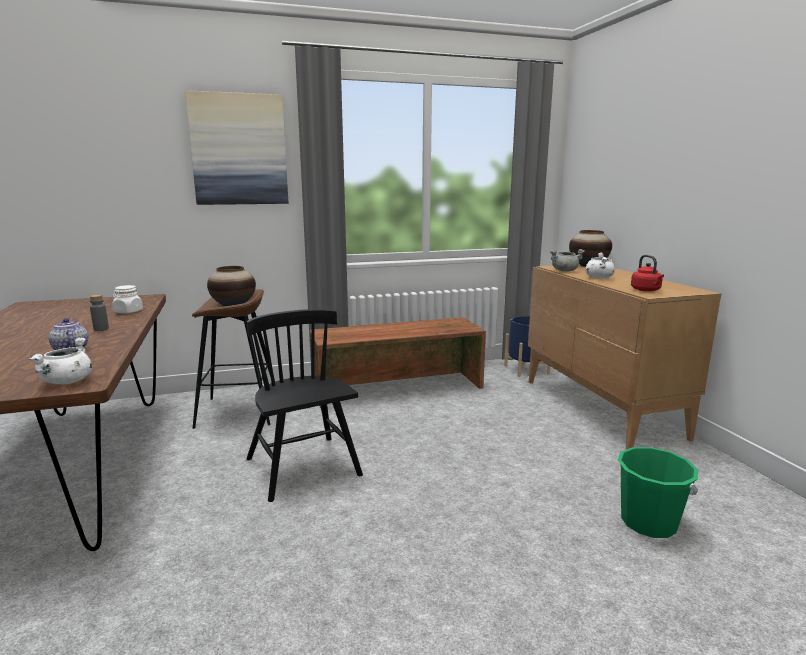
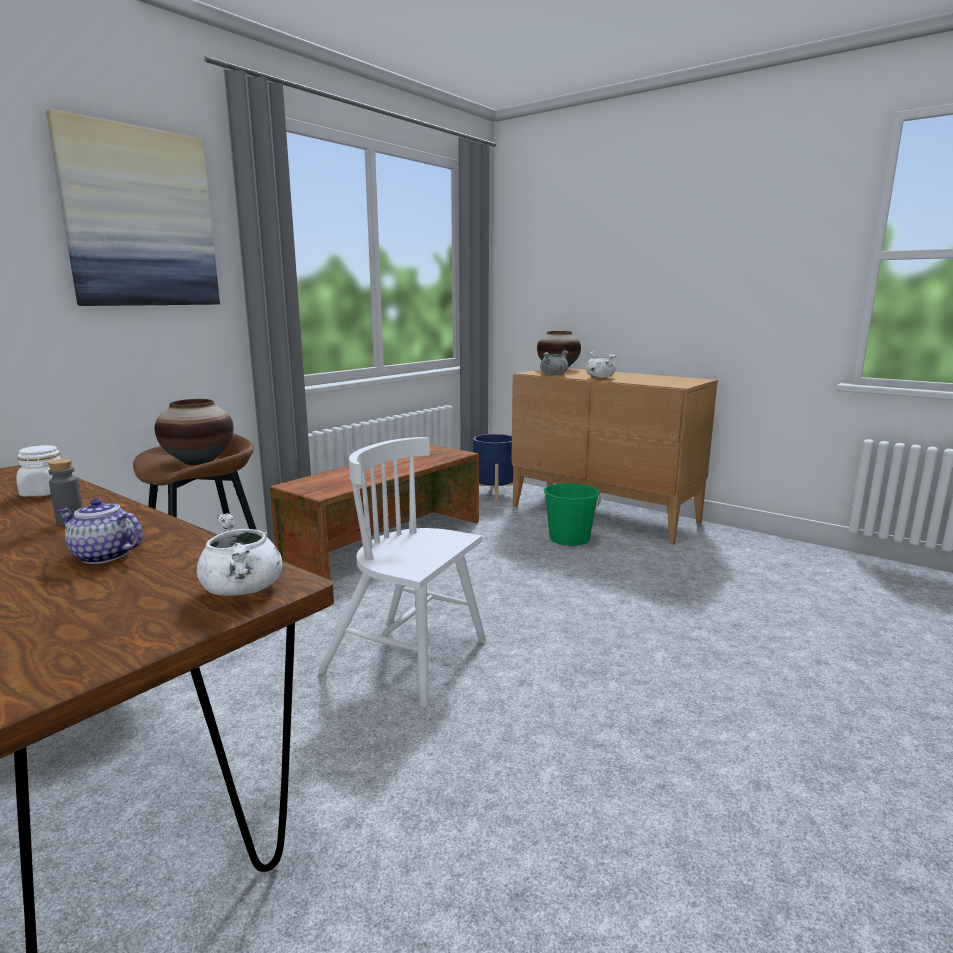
camera: 35 degrees left, 0 degrees up
black chair [246,309,363,502] -> white chair [318,437,486,707]
green bucket [618,447,698,538] -> green bucket moved to [543,483,601,546]
red kettle [631,255,664,292] -> none

